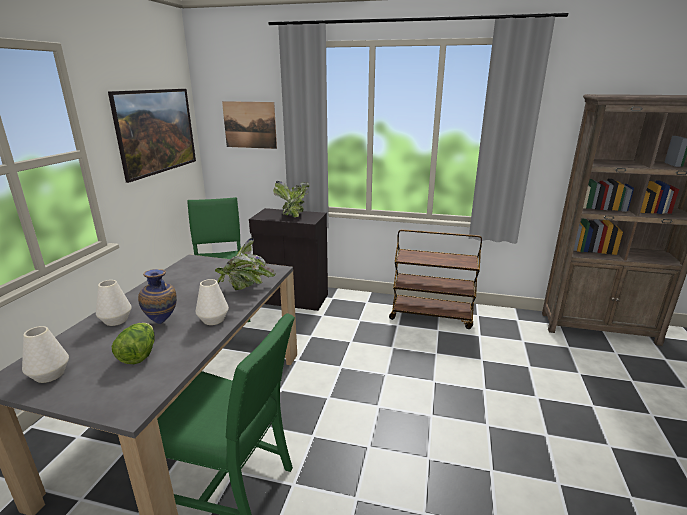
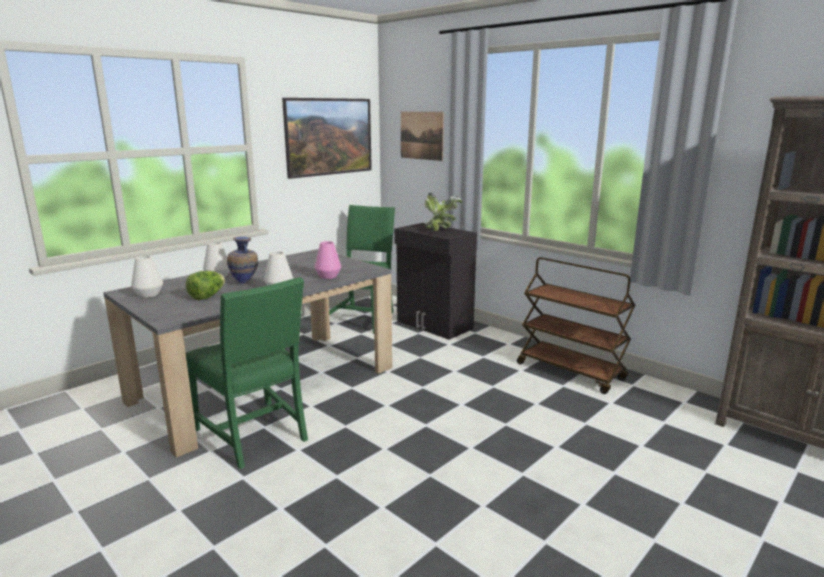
camera: 30 degrees right, 5 degrees down
potted plant [215,238,276,290] -> pink vase [315,241,341,279]

